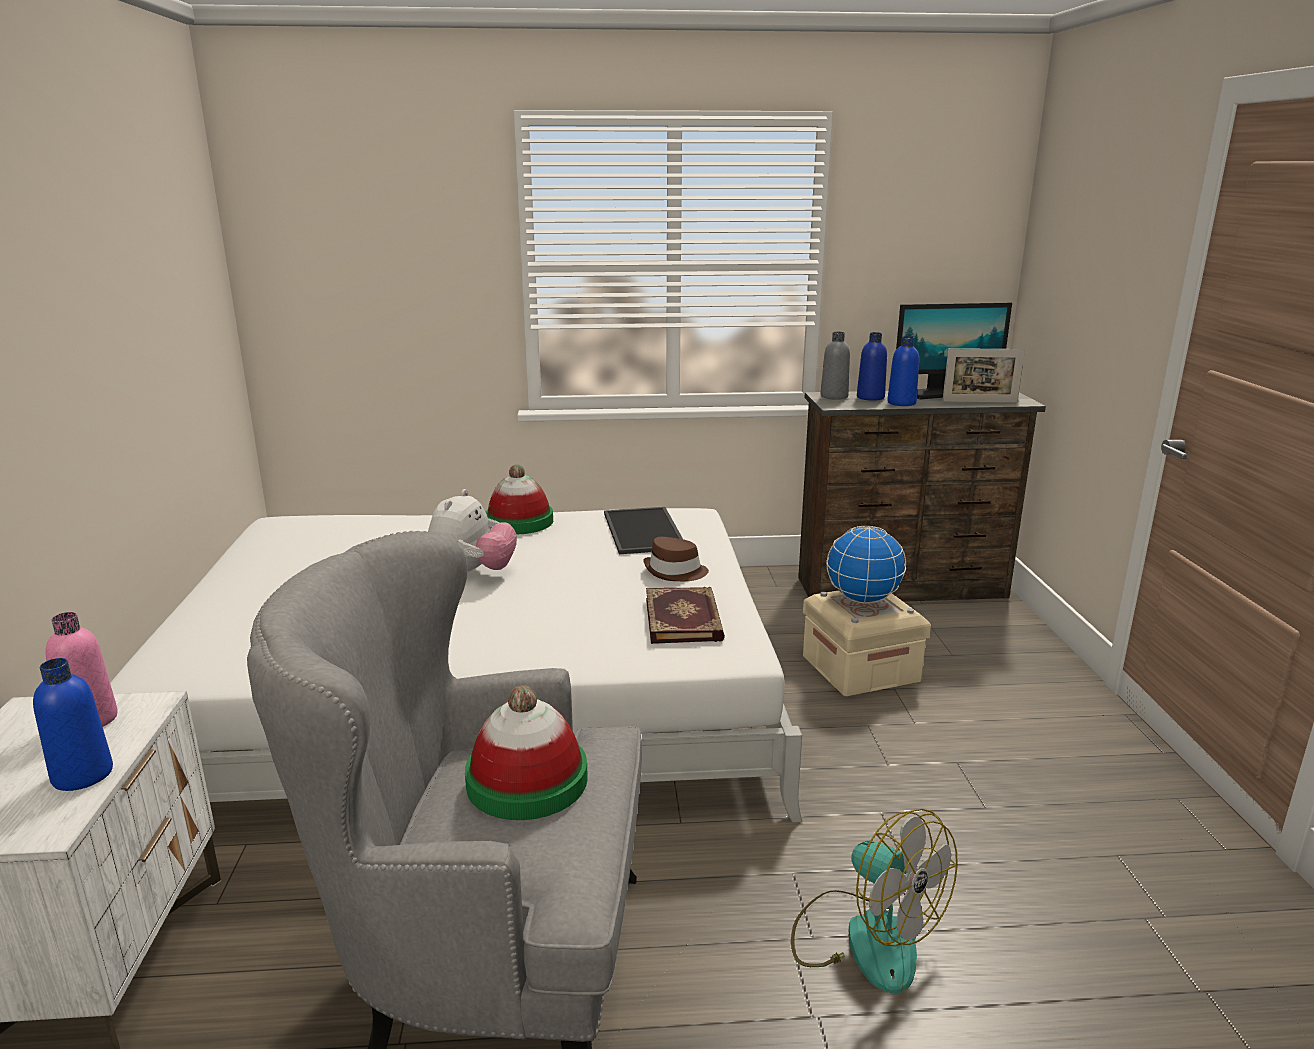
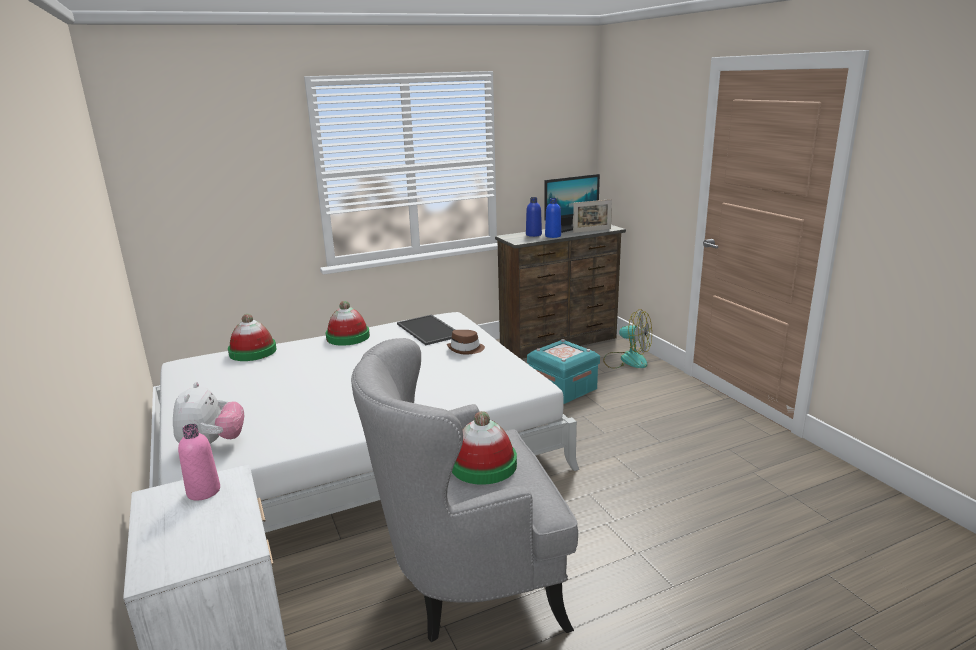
camera: 20 degrees left, 0 degrees up
blue bottle [33,658,113,791] -> none
plush toy [428,489,517,572] -> plush toy moved to [173,382,244,444]
book [646,587,725,644] -> none
fan [791,808,958,993] -> fan moved to [603,309,652,369]
beige storage box [803,590,931,697] -> turquoise storage box [527,339,600,404]
grey bottle [821,332,850,400] -> none
globe [827,526,906,604] -> none
none -> hat [228,314,277,361]

